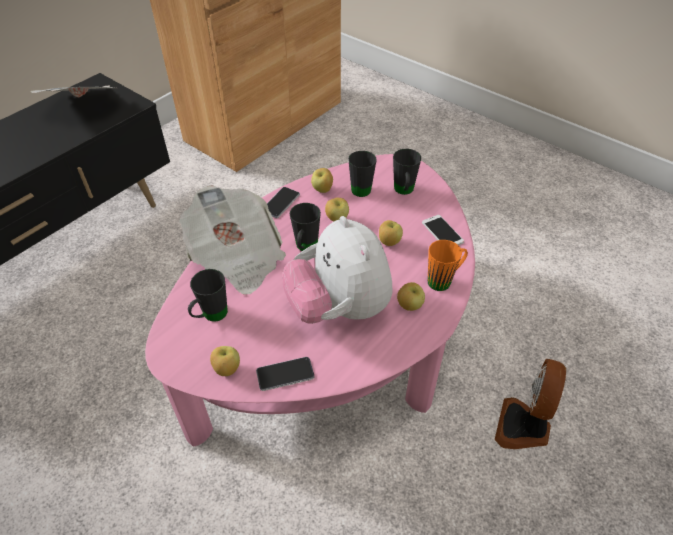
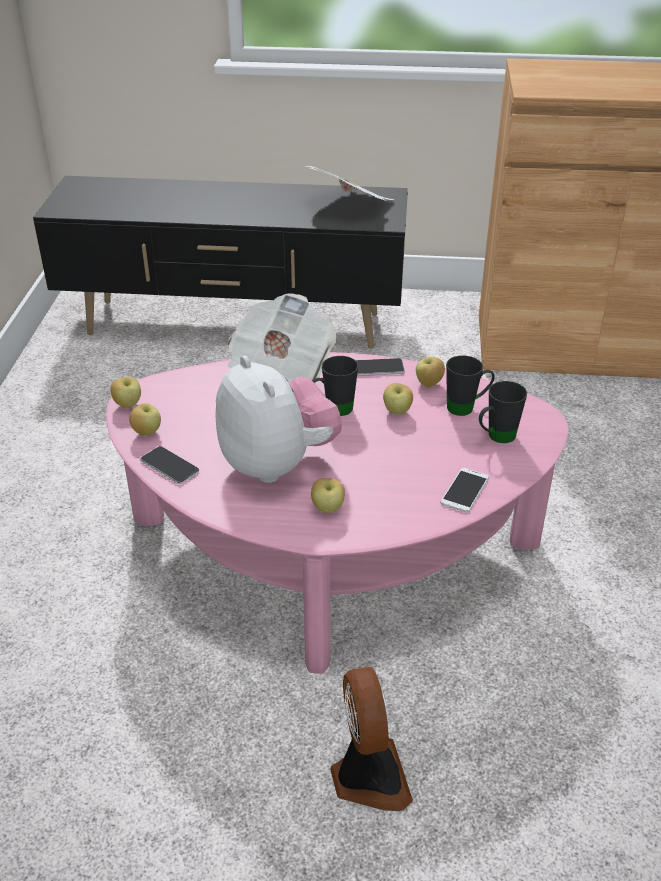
camera: 55 degrees right, 10 degrees down
black mug [188,269,228,322] -> none
plush toy [283,216,393,324] -> plush toy turned 120 degrees clockwise [215,355,342,483]
apple [379,220,403,246] -> apple moved to [110,377,141,408]
orange mug [428,240,468,291] -> none
fan [495,359,566,449] -> fan turned 90 degrees clockwise [330,667,413,811]

